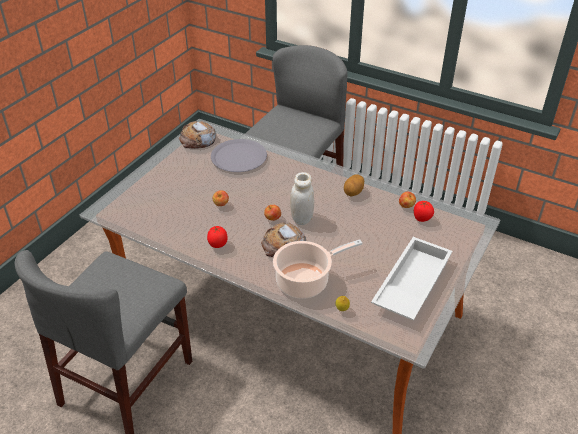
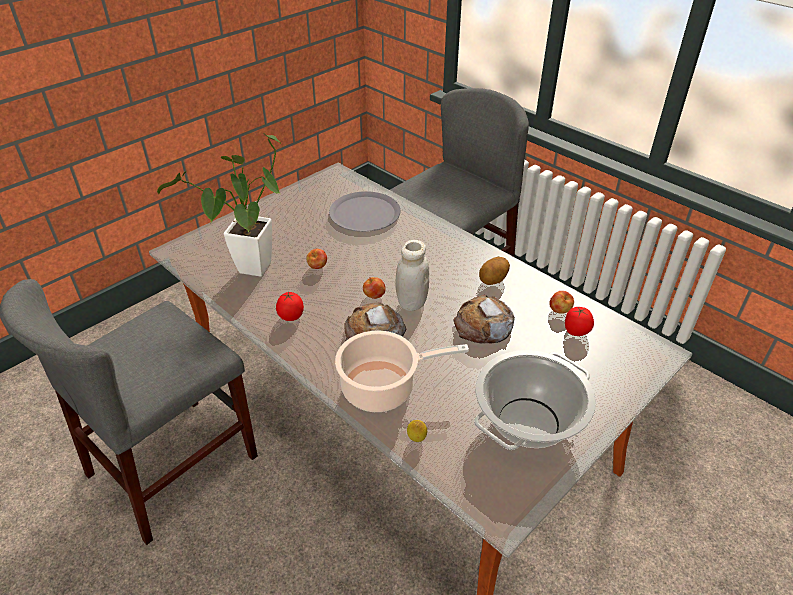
camera: 15 degrees right, 0 degrees up
bread [179,121,216,149] -> bread moved to [453,295,515,343]
white tray [371,237,453,320] -> cooking pot [474,350,596,450]
none -> potted plant [157,133,281,277]

